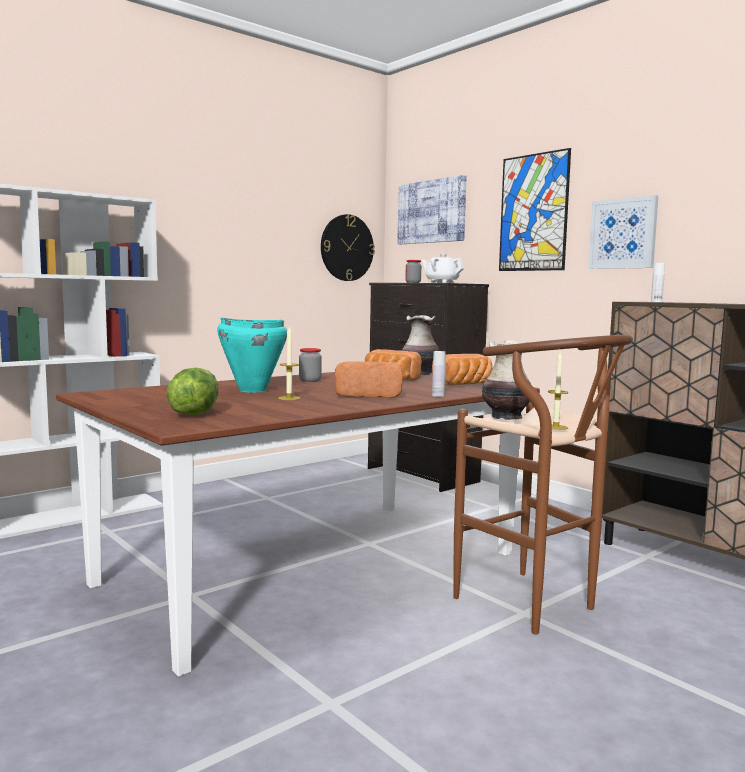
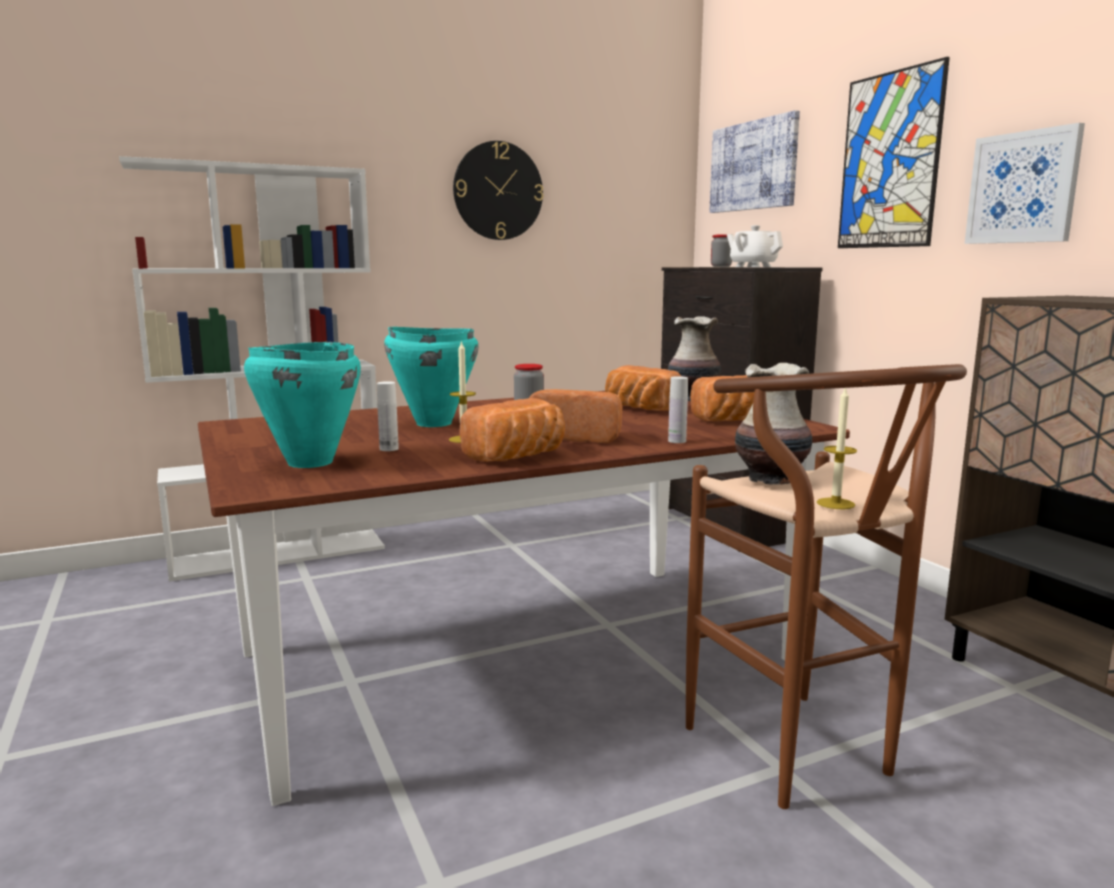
camera: 15 degrees right, 5 degrees up
lettuce [167,368,219,415] -> turquoise cooking pot [244,341,361,468]
wall clock [321,214,375,281] -> wall clock moved to [453,141,544,240]
white bottle [651,263,665,302] -> white bottle moved to [377,381,399,451]
none -> bread [459,398,565,462]

